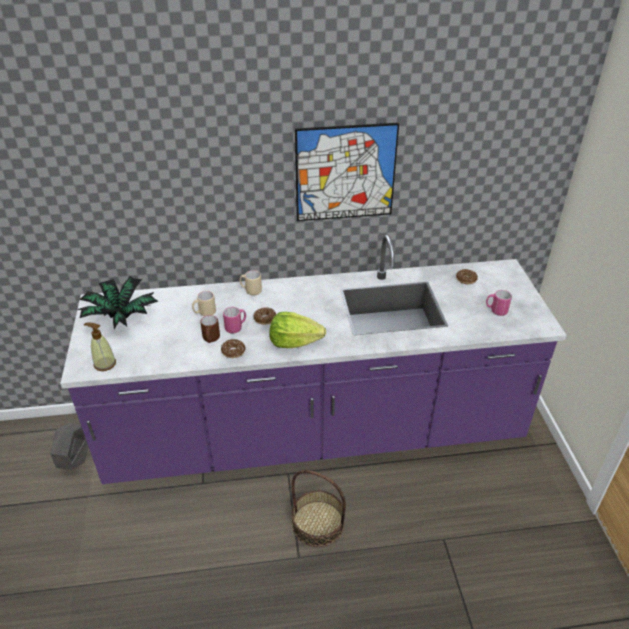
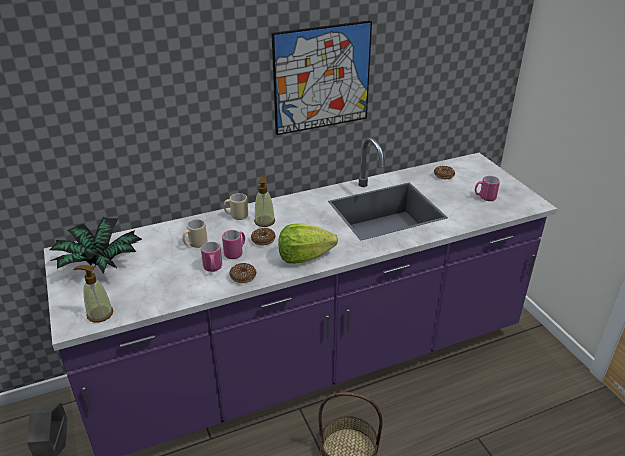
camera: 15 degrees left, 5 degrees down
brown mug [200,315,220,343] -> pink mug [201,242,222,272]
none -> soap dispenser [254,175,275,227]

